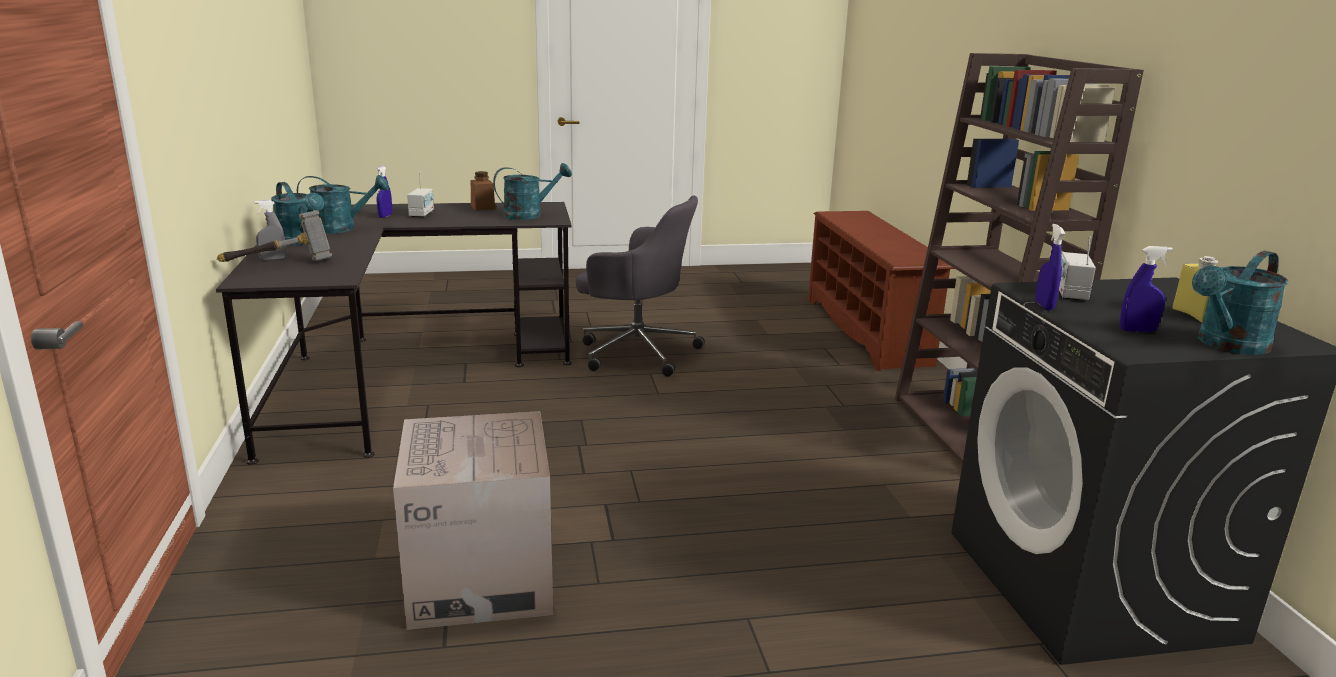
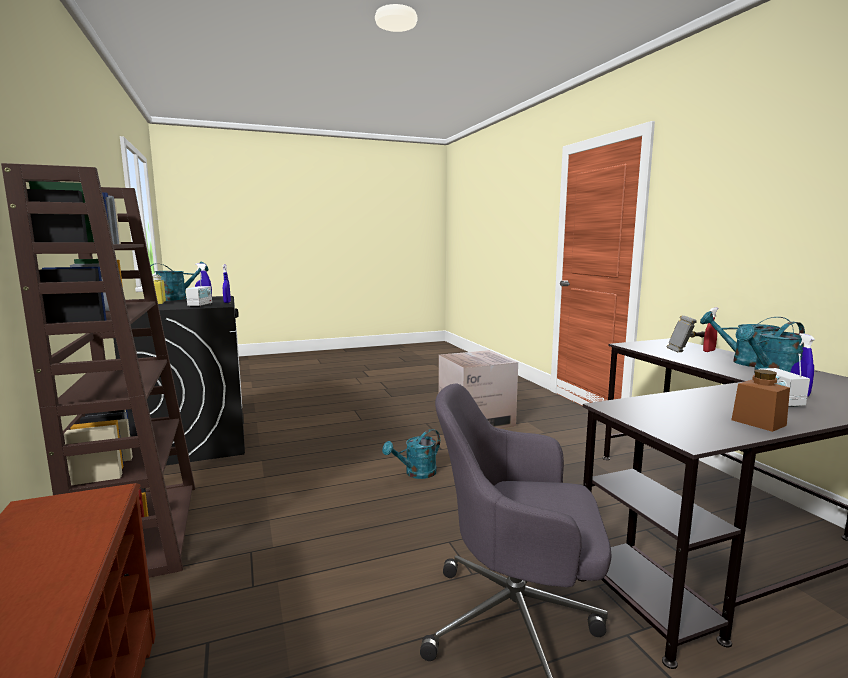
camera: 170 degrees right, 10 degrees down
grey spray bottle [254,200,286,260] -> red spray bottle [703,308,718,352]
turquoise watering can [493,163,572,220] -> turquoise watering can moved to [382,429,440,479]

